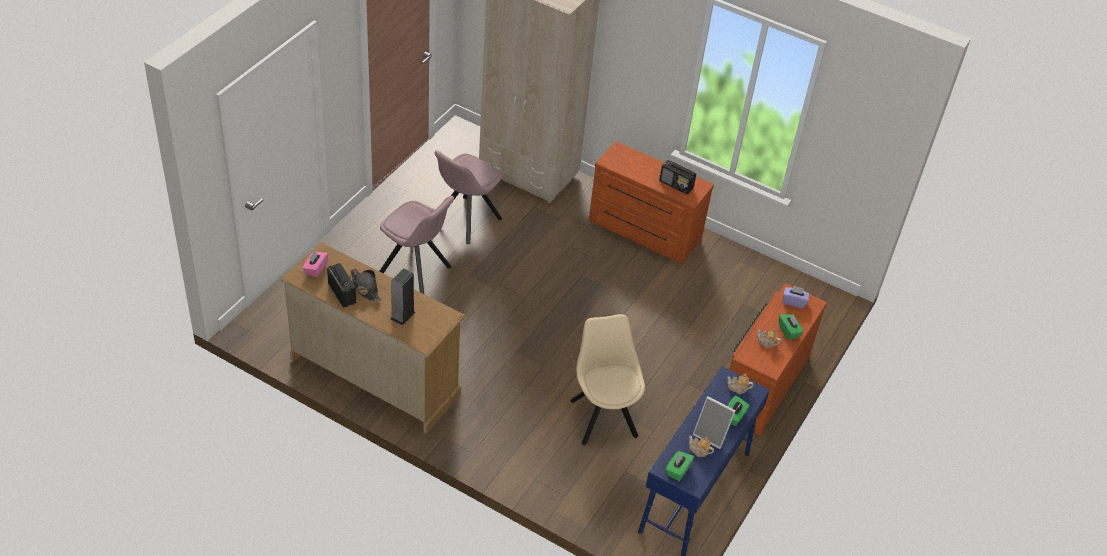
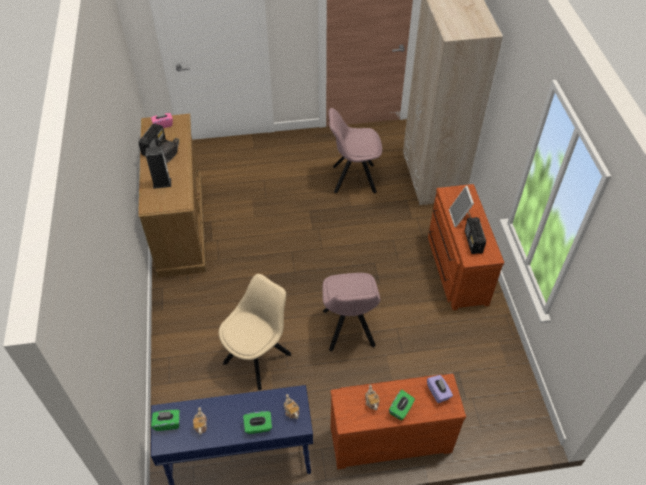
camera: 55 degrees right, 5 degrees up
pink chair [379,196,454,294] -> pink chair moved to [322,273,380,352]
picture frame [693,396,736,449] -> picture frame moved to [449,186,474,227]

